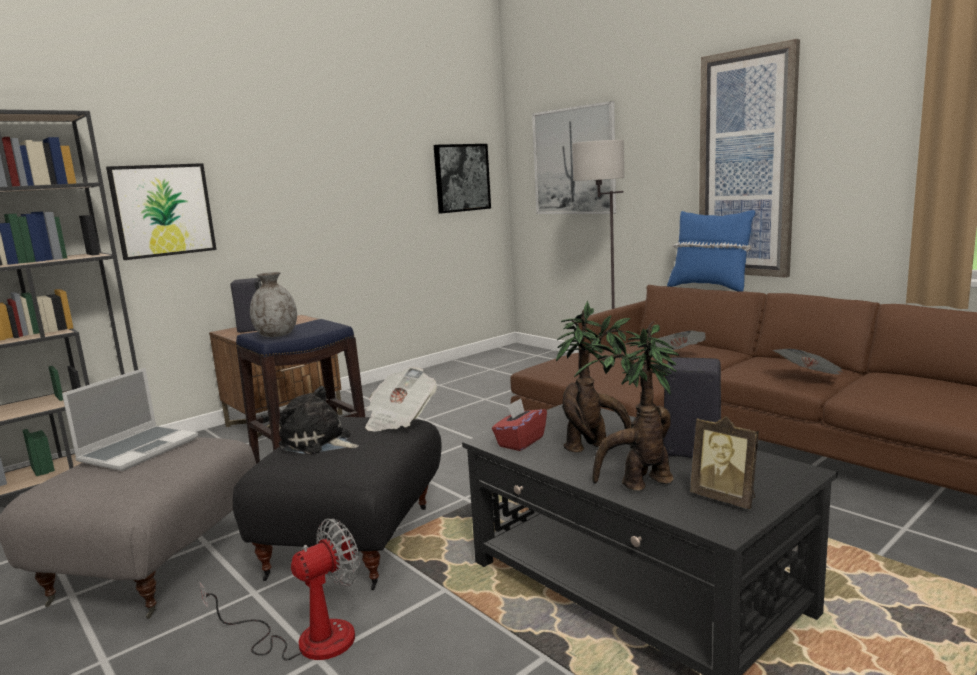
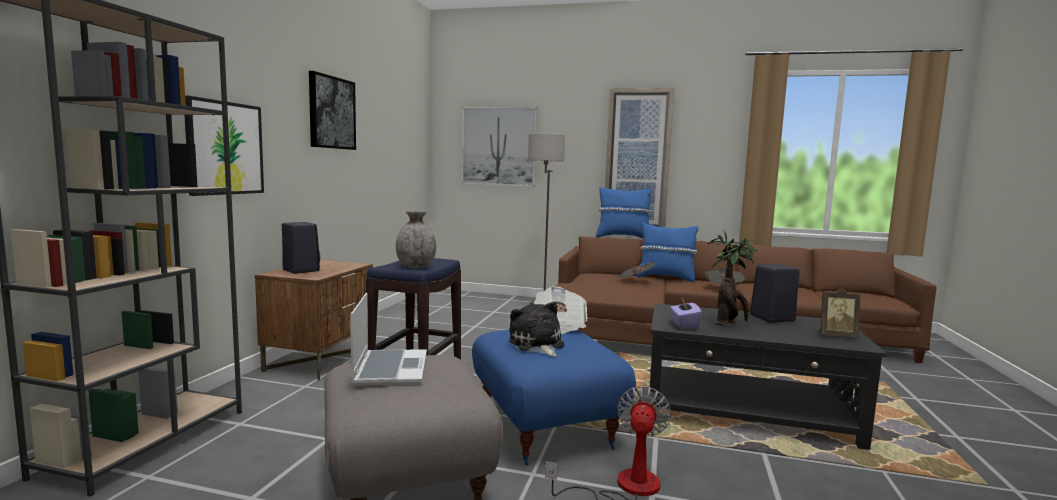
camera: 35 degrees left, 5 degrees down
black ottoman [233,417,442,590] -> blue ottoman [472,330,636,465]
plush toy [278,386,359,454] -> plush toy turned 75 degrees clockwise [509,302,564,357]
picture [434,144,491,213] -> picture moved to [309,71,356,150]
red tissue box [492,398,547,451] -> purple tissue box [670,296,702,330]
potted plant [574,321,679,491] -> none
none -> blue pillow [636,223,699,282]

